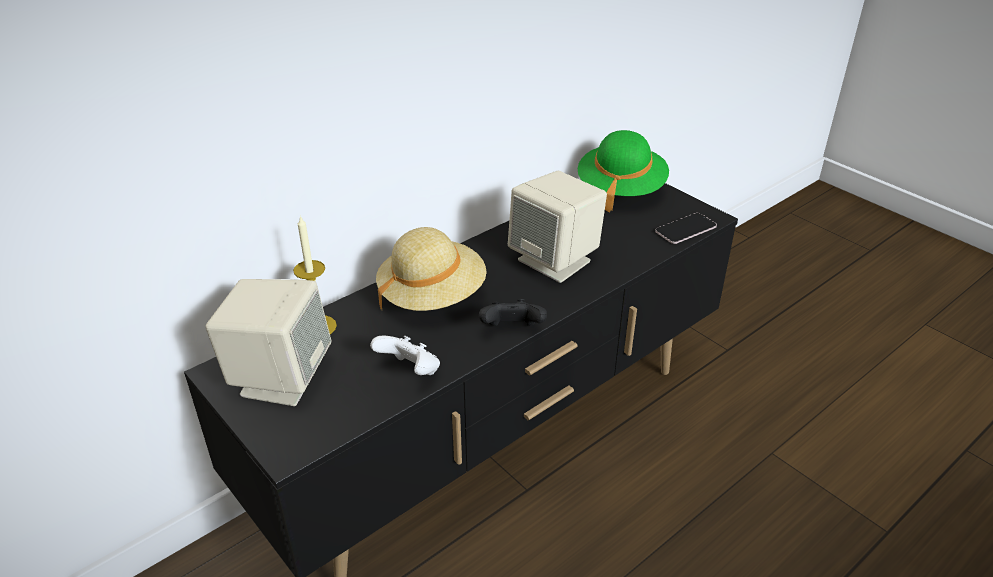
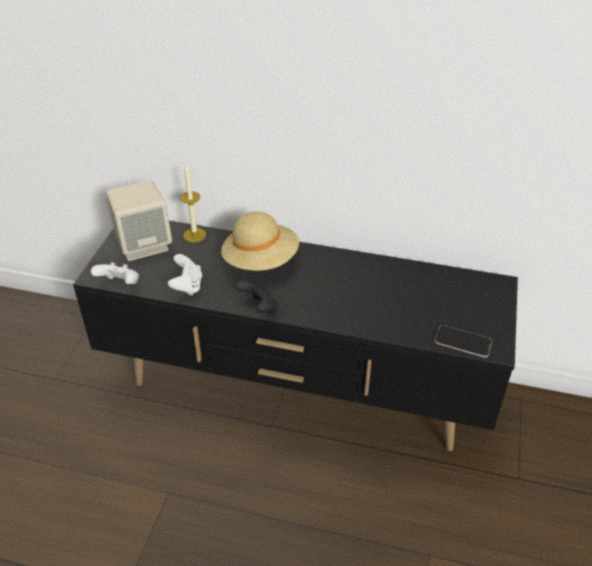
camera: 55 degrees right, 5 degrees up
beige speaker [508,171,607,283] -> none
green hat [578,130,669,213] -> none
none -> white game controller [91,262,139,284]

